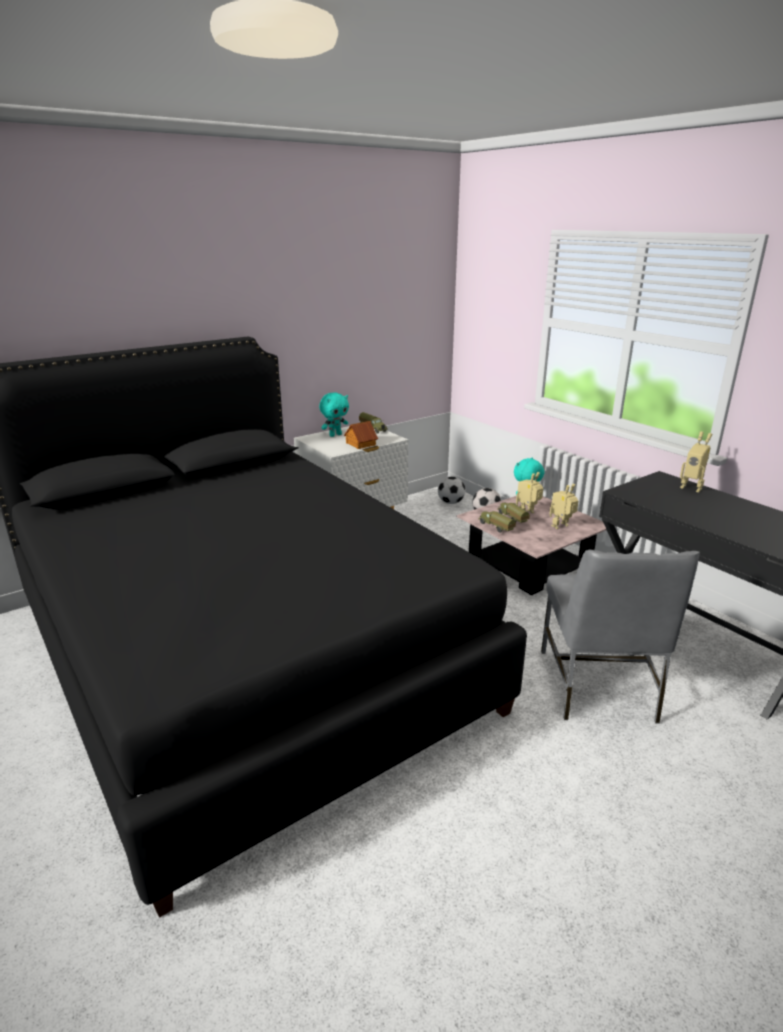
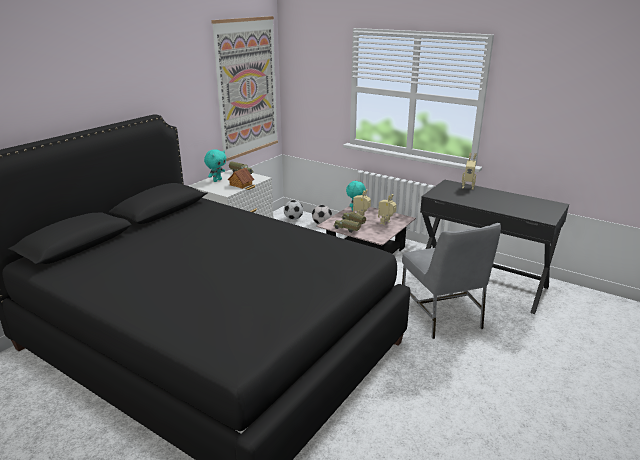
camera: 20 degrees left, 0 degrees up
none -> picture [211,16,278,161]

